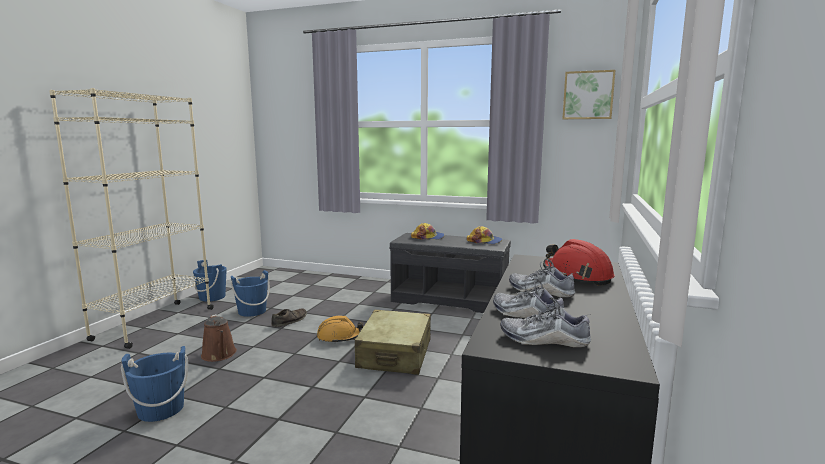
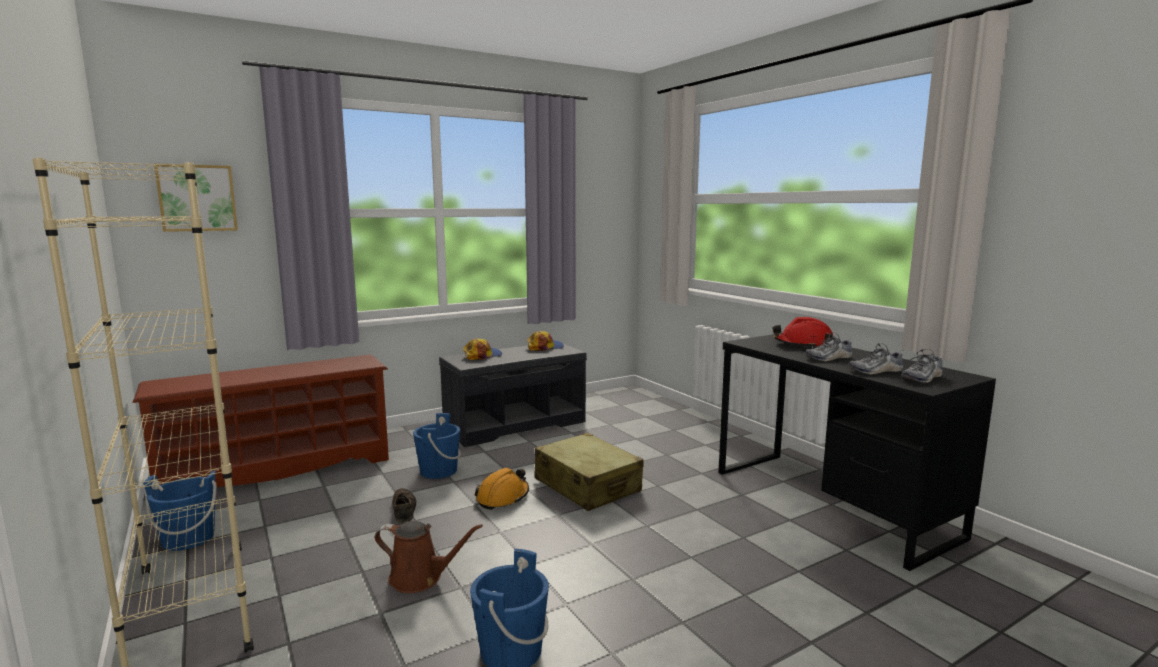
camera: 50 degrees left, 0 degrees up
blue bucket [230,270,270,317] -> blue bucket moved to [413,413,461,479]
picture [562,70,615,119] -> picture moved to [154,164,238,232]
none -> brown shoe rack [132,355,389,487]

